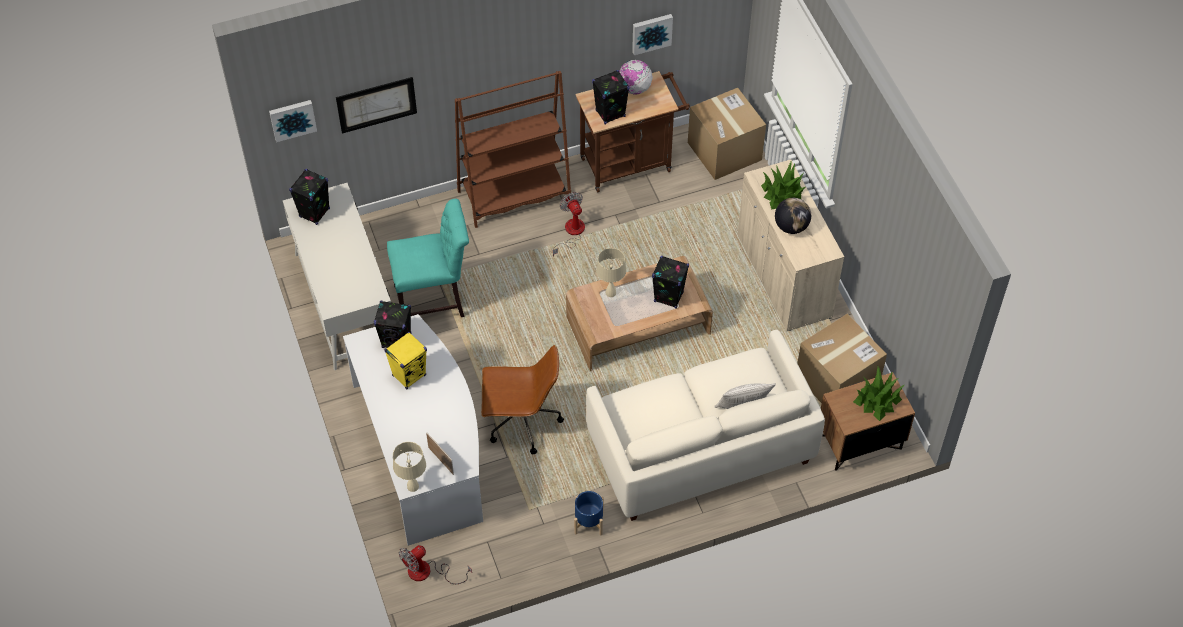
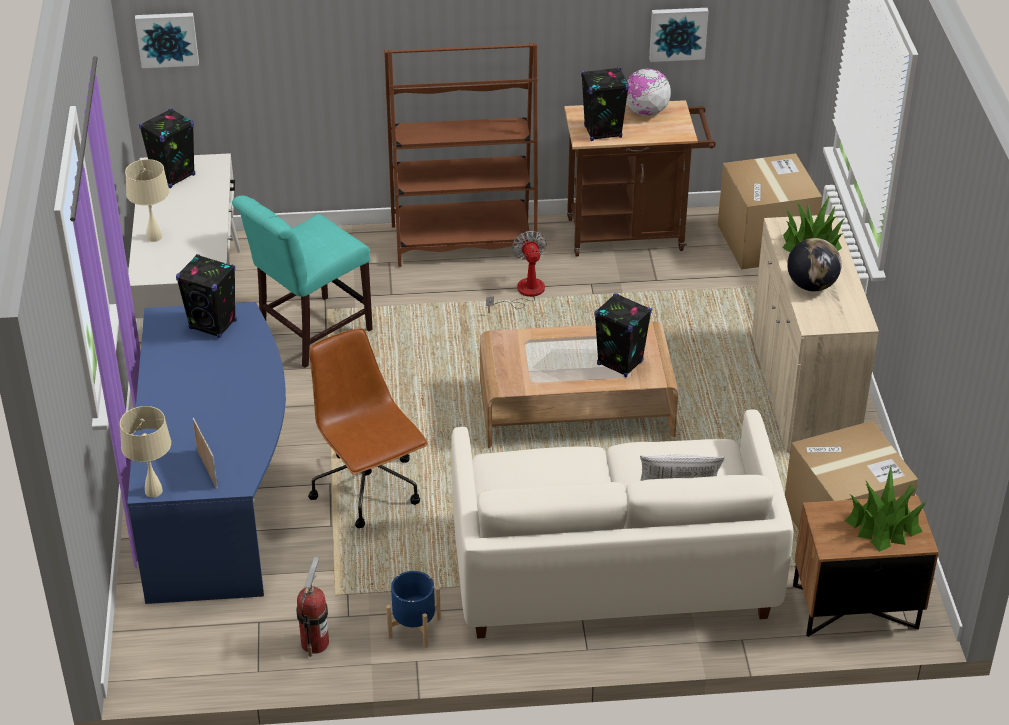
camera: 15 degrees right, 15 degrees down
picture [336,77,417,133] -> none
white desk [343,314,483,546] -> blue desk [127,302,286,604]
yellow speaker [384,332,427,389] -> none
turquoise chair [387,199,469,317] -> turquoise chair turned 135 degrees clockwise [232,195,373,368]
fan [399,545,472,584] -> none
brown office chair [481,345,564,454] -> brown office chair turned 135 degrees counterclockwise [308,328,428,528]
beige table lamp [596,248,626,297] -> beige table lamp moved to [125,159,169,242]
none -> fire extinguisher [296,557,329,657]

